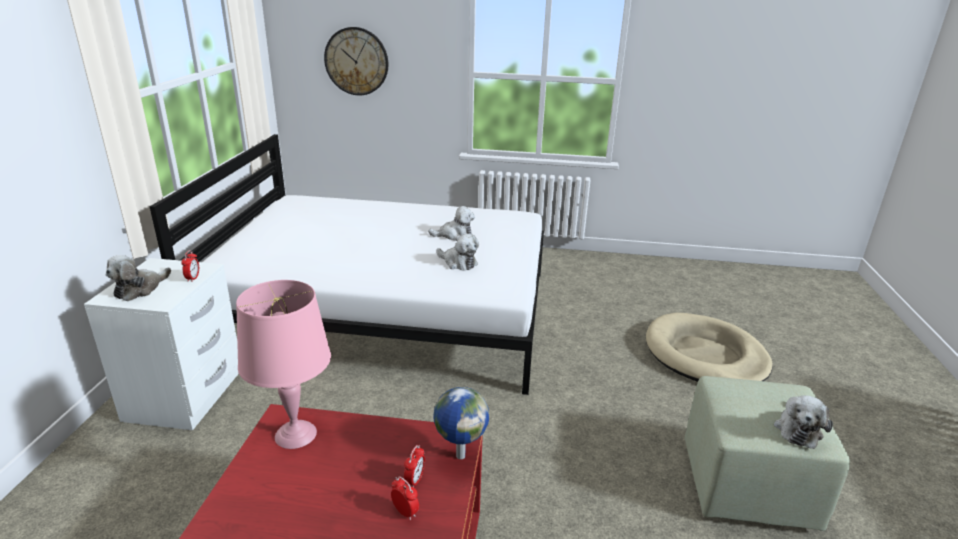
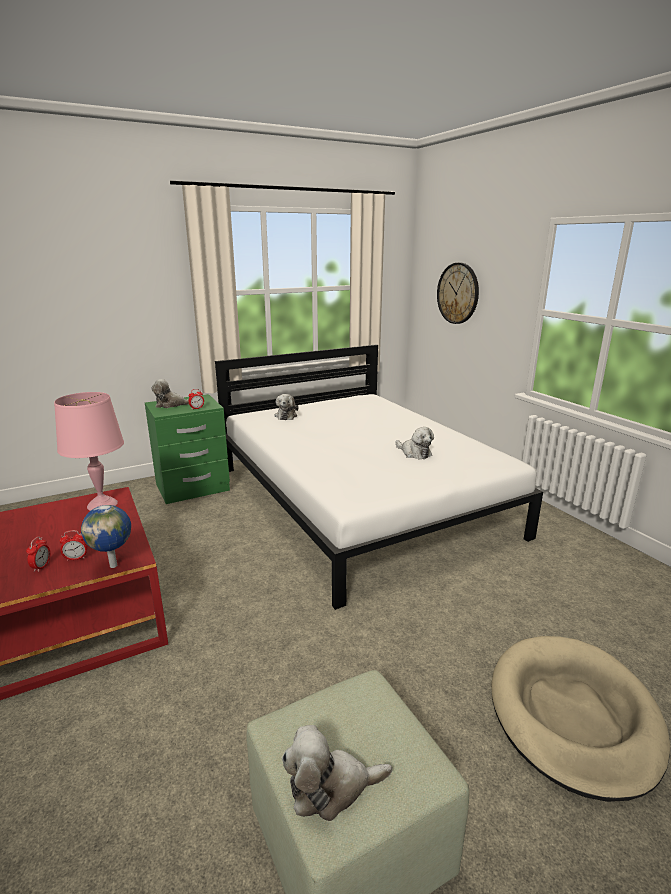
camera: 55 degrees right, 5 degrees down
white nightstand [84,258,239,430] -> green nightstand [145,394,230,504]
plush toy [436,234,479,270] -> plush toy moved to [274,394,299,420]

